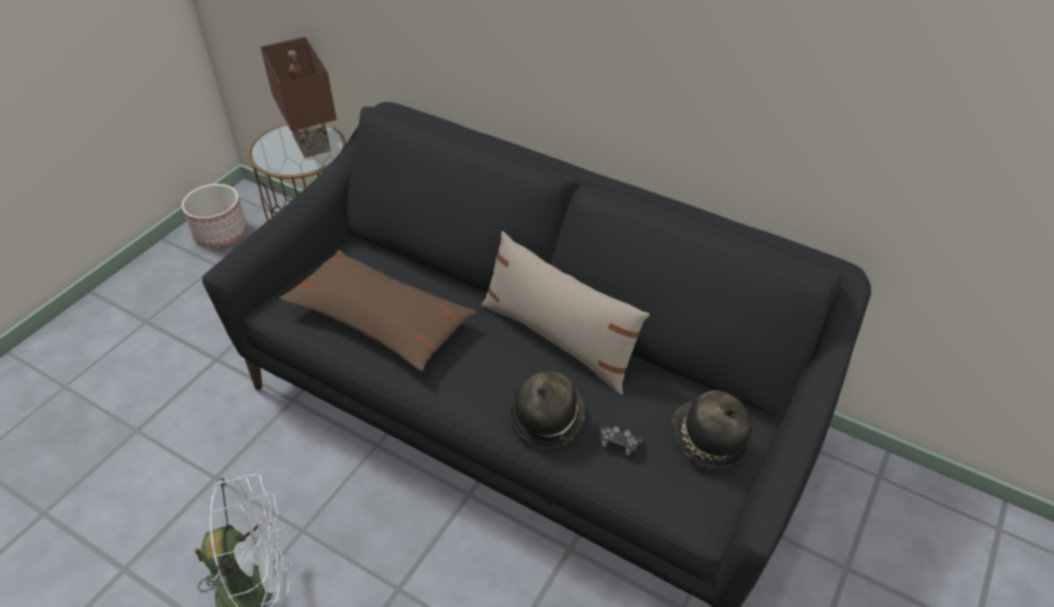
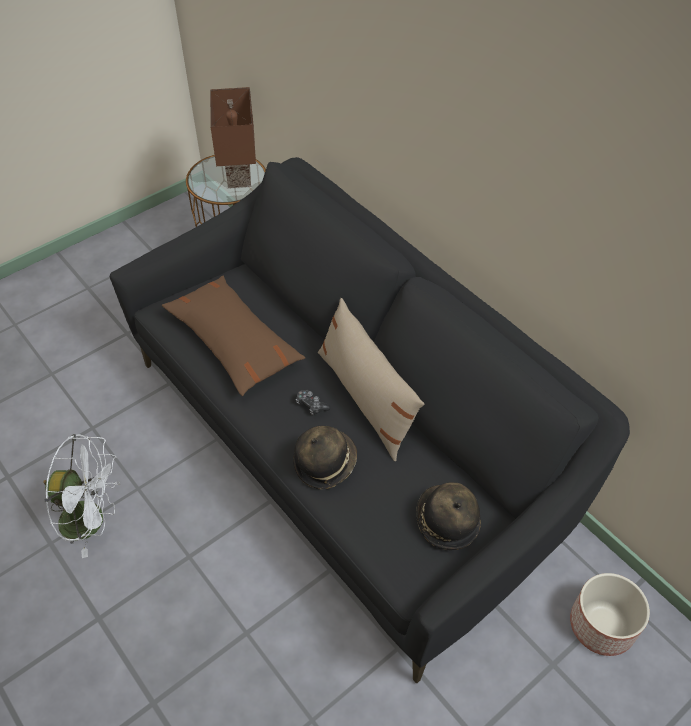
camera: 20 degrees right, 5 degrees up
planter [182,184,247,247] -> planter moved to [570,573,650,656]
game controller [600,425,645,456] -> game controller moved to [296,389,331,415]

